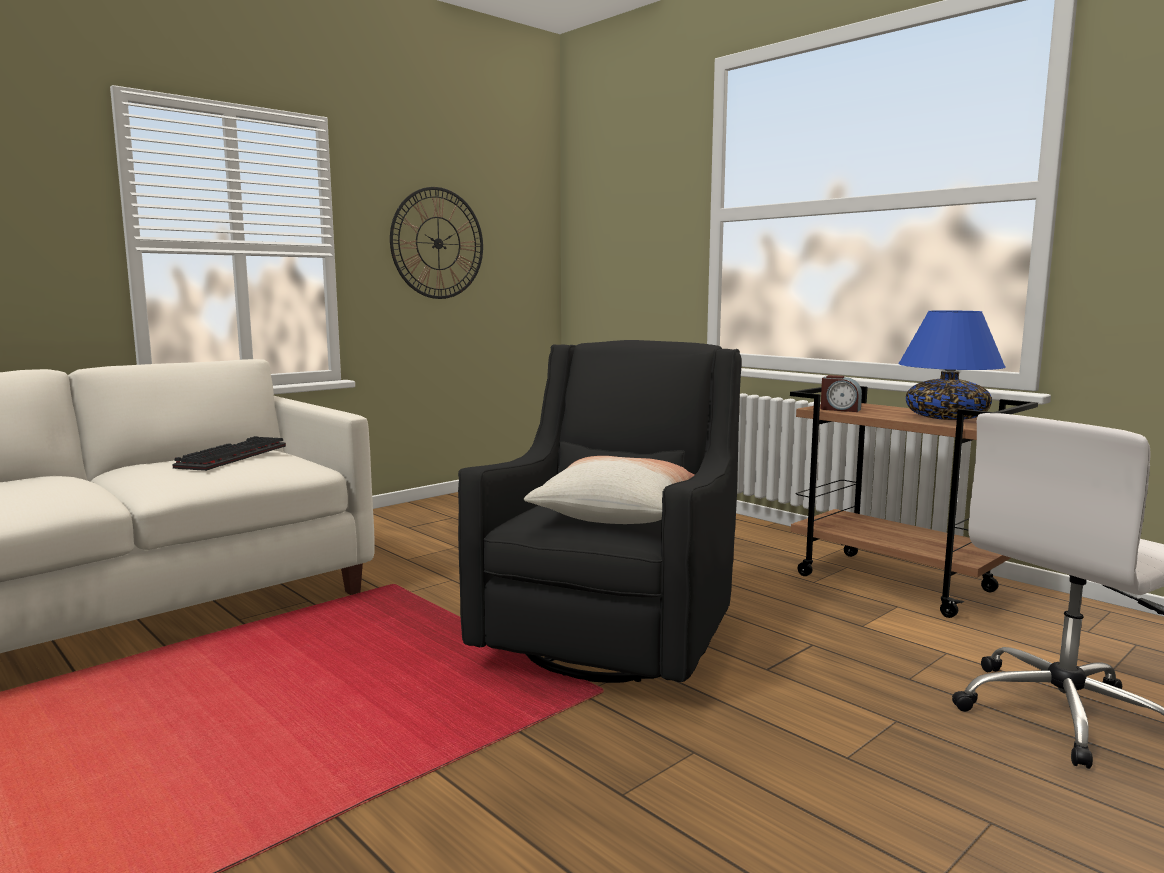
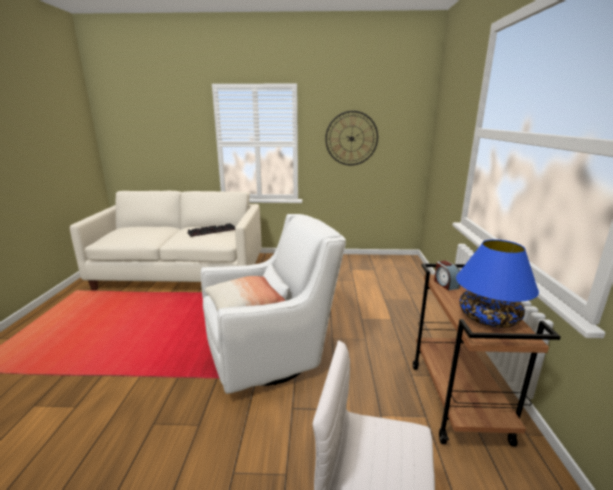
camera: 45 degrees right, 10 degrees up
black armchair [458,340,742,683] -> white armchair [201,214,346,394]

